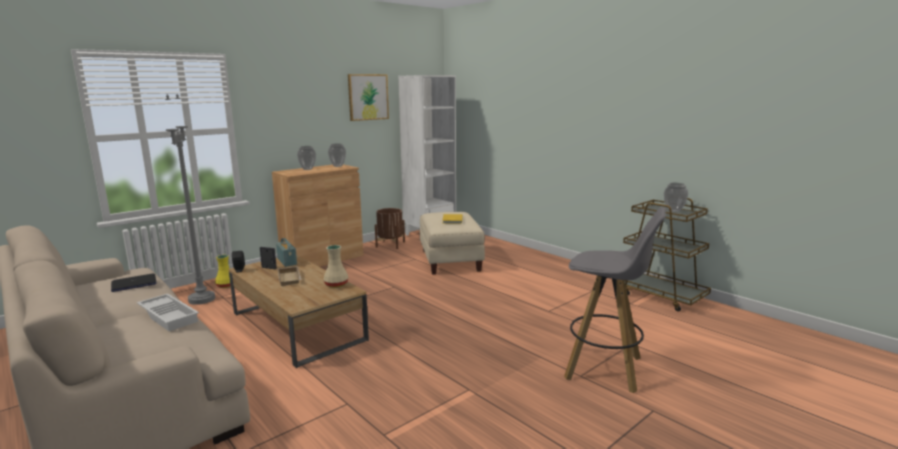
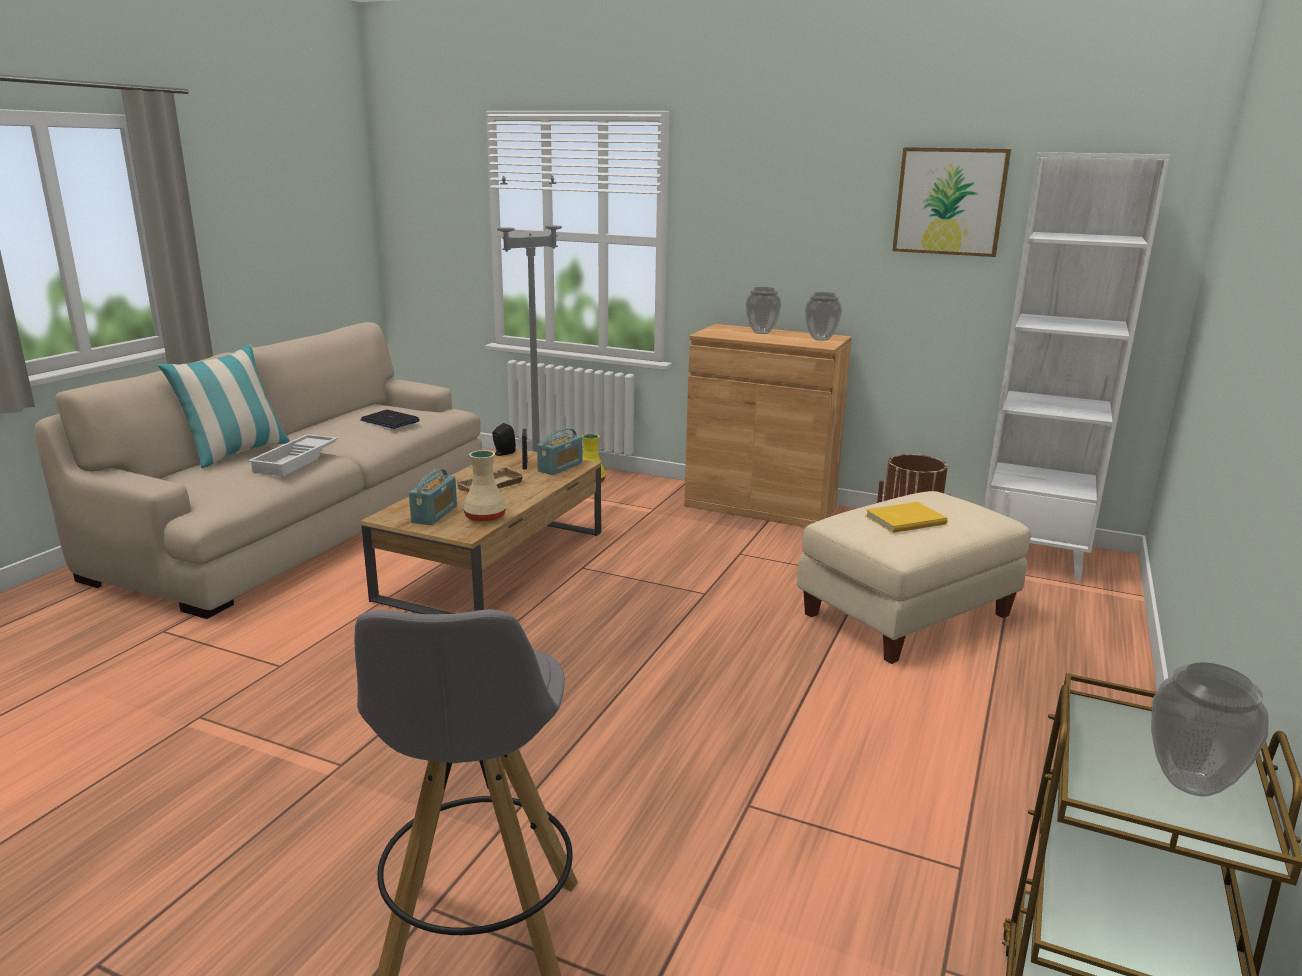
camera: 65 degrees right, 5 degrees up
none -> pillow [158,345,290,468]
none -> radio [409,469,457,525]

